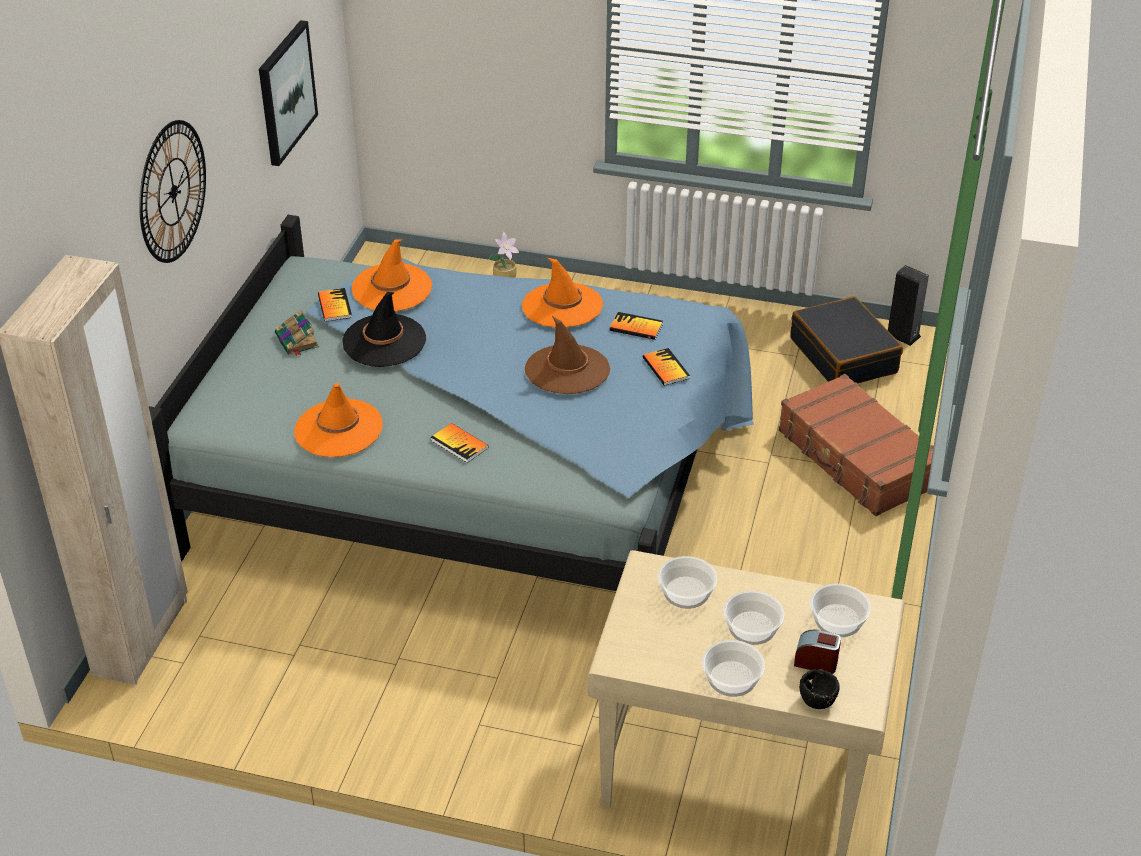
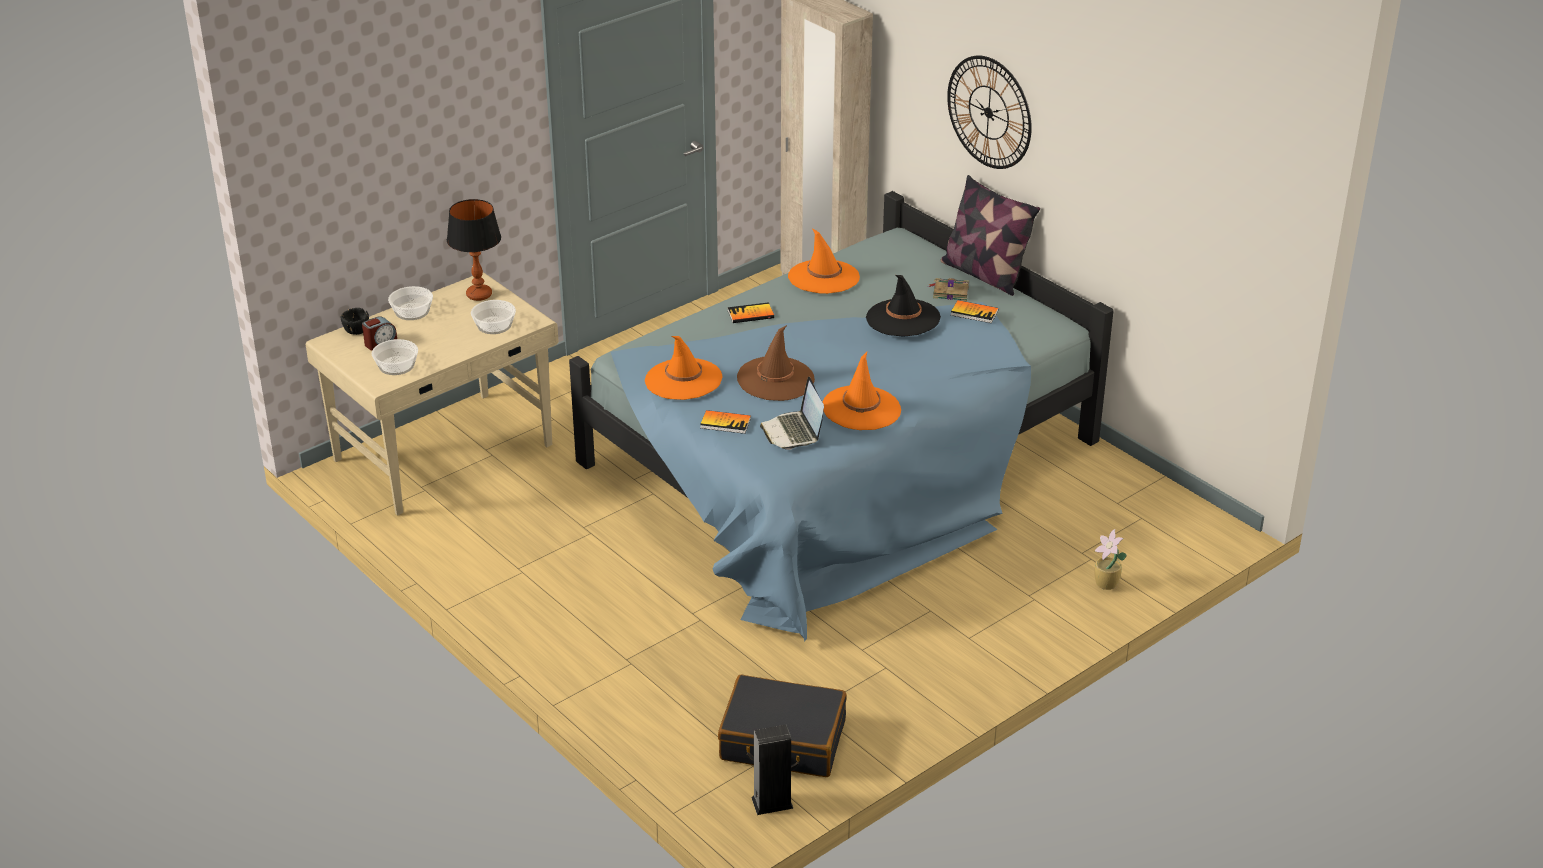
camera: 125 degrees right, 5 degrees down
picture [259,20,318,166] -> none
orange hat [352,240,432,312] -> orange hat moved to [645,336,723,400]
book [610,312,663,340] -> laptop [760,377,824,450]
bowl [723,591,785,645] -> none
brown suitcase [779,374,934,516] -> none
none -> table lamp [447,199,501,301]
none -> pillow [940,175,1040,296]

